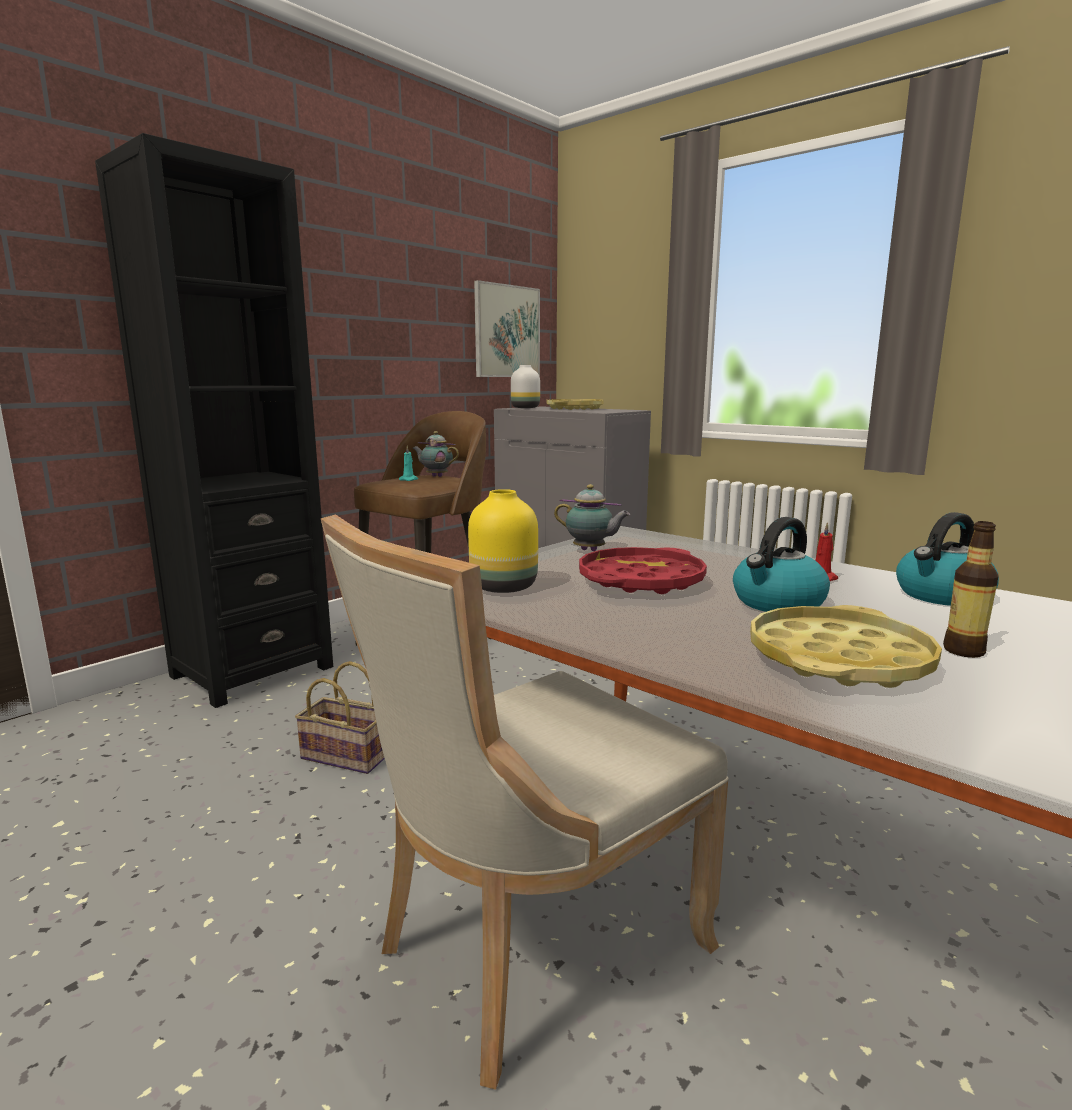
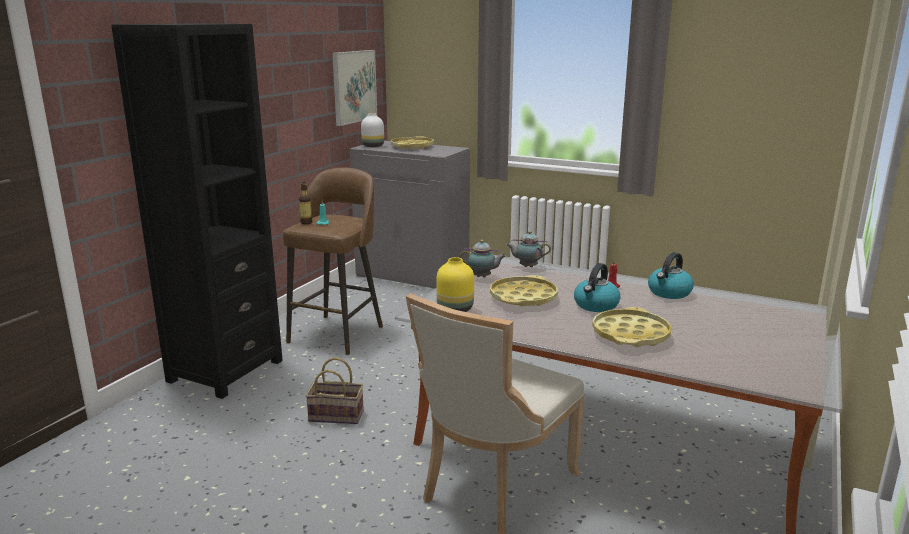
camera: 15 degrees left, 5 degrees up
teapot [412,431,459,477] -> teapot moved to [506,231,551,267]
red tray [579,547,707,594] -> yellow tray [490,275,558,307]
bottle [943,521,999,658] -> bottle moved to [299,182,312,225]

